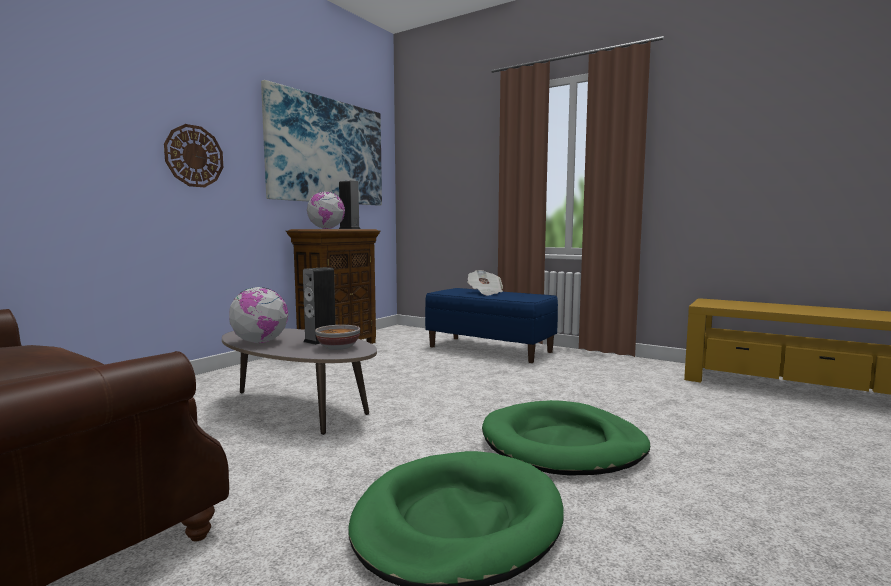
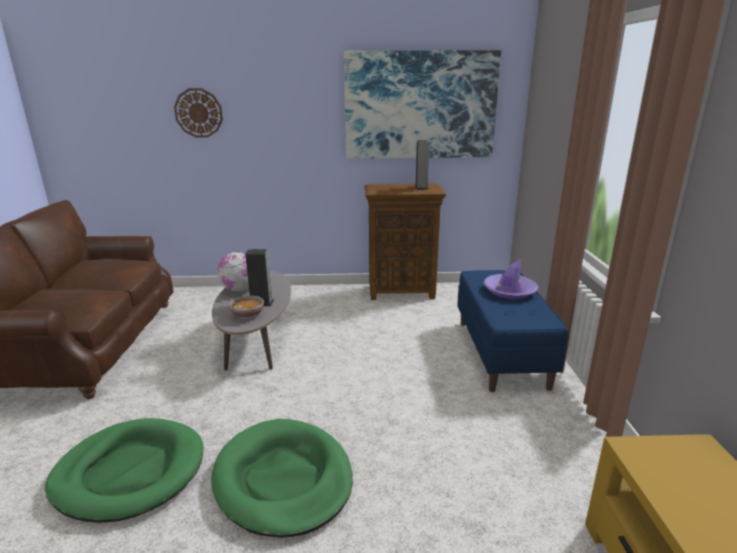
camera: 55 degrees right, 15 degrees up
wall clock [164,124,223,187] -> wall clock moved to [174,88,223,138]
globe [307,191,345,229] -> none
newspaper [467,270,503,295] -> purple hat [483,259,538,299]

